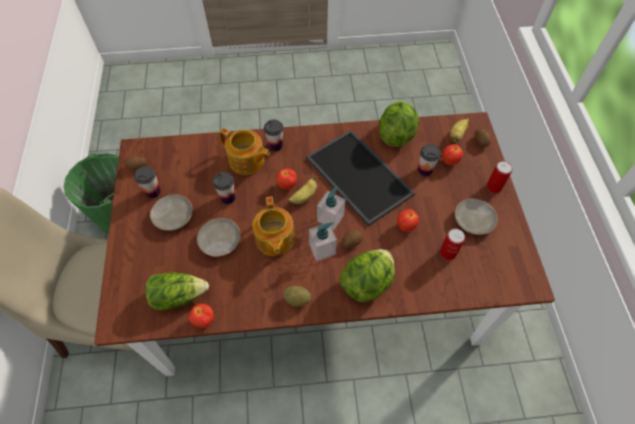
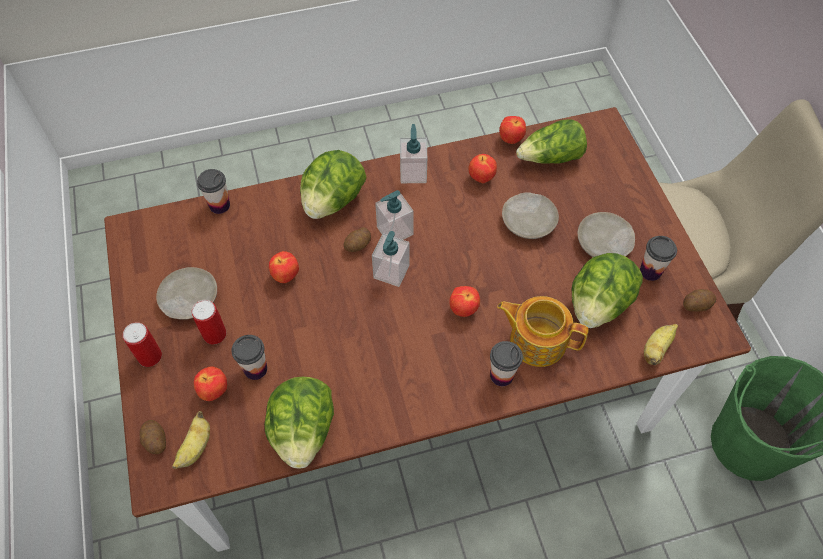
camera: 170 degrees right, 0 degrees up
cup [213,172,235,204] -> cup moved to [197,169,230,214]
teapot [252,196,295,256] -> none
potato [283,286,311,307] -> soap dispenser [400,124,427,183]
banana [288,176,317,204] -> banana moved to [644,324,678,365]
tray [306,130,415,226] -> none
can [440,229,465,260] -> can moved to [192,300,226,345]
none -> apple [468,154,497,183]
none -> lettuce [572,253,643,328]

